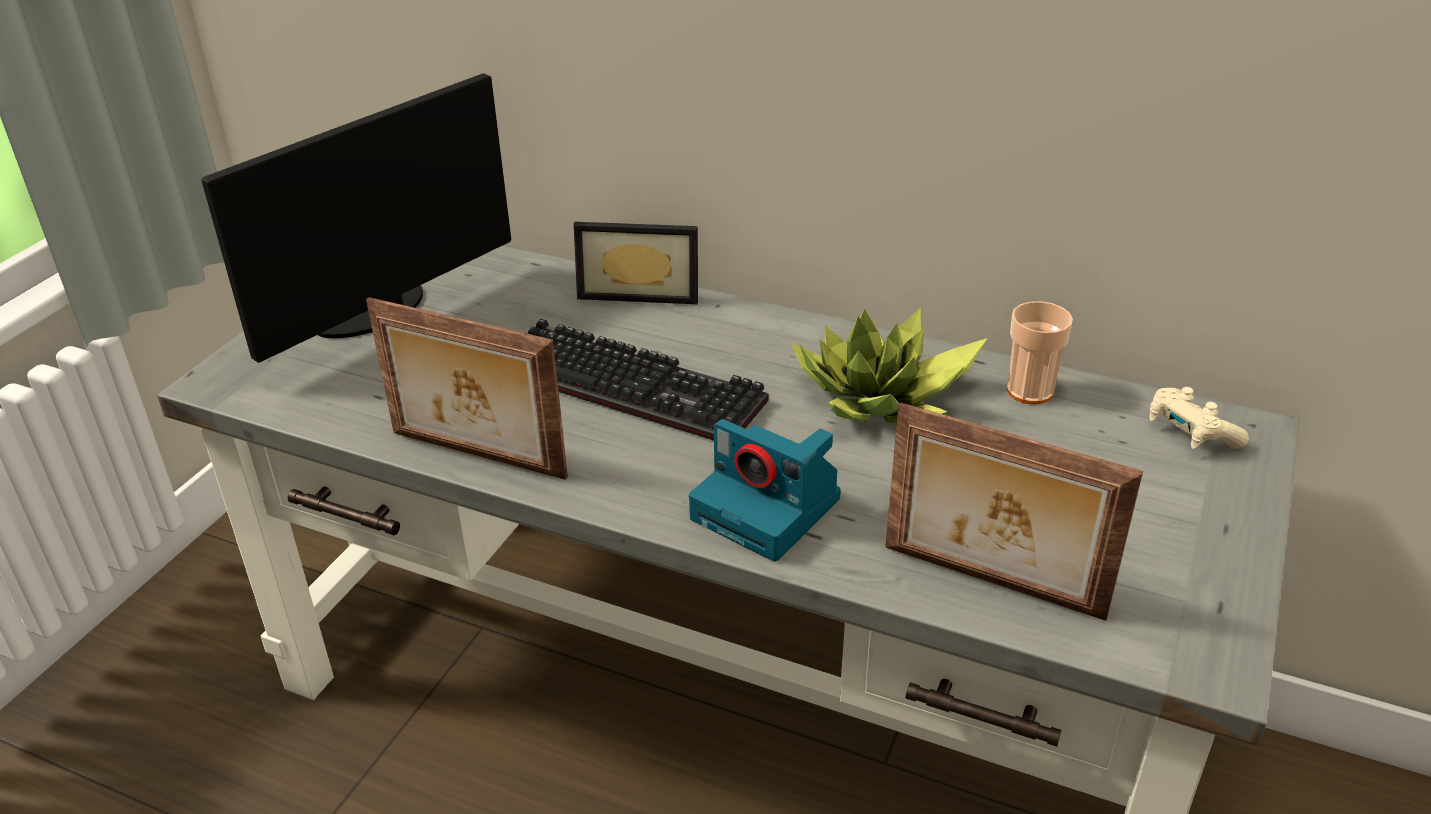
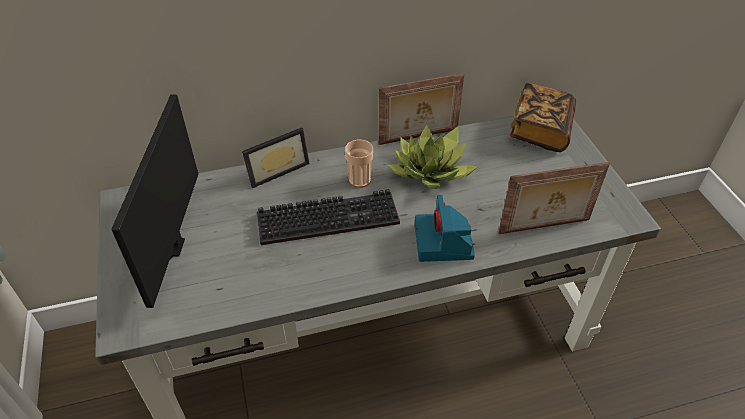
camera: 40 degrees left, 10 degrees up
picture frame [366,297,568,480] -> picture frame moved to [378,73,464,145]
camera [689,419,841,561] -> camera turned 90 degrees clockwise [415,195,475,262]
cup [1007,301,1073,404] -> cup moved to [345,140,373,188]
beige game controller [1149,387,1249,449] -> book [510,83,576,152]

